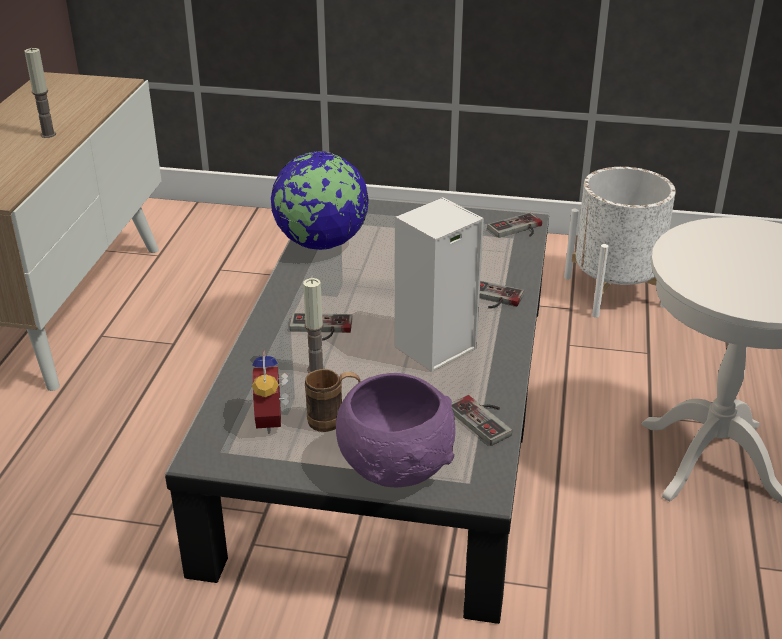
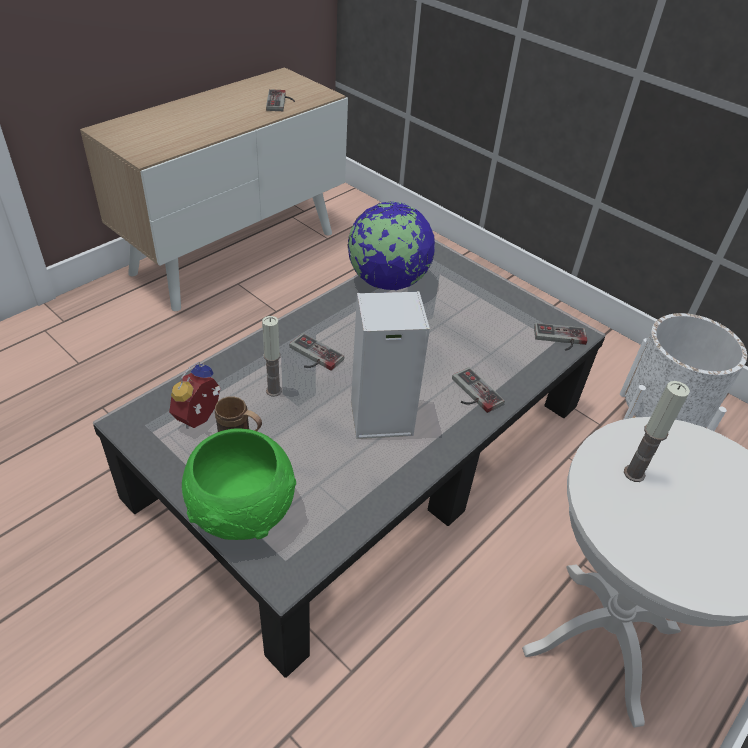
camera: 30 degrees right, 10 degrees up
candle [24,48,56,138] -> candle moved to [624,381,690,482]
purple bowl [336,373,455,488] -> green bowl [182,429,296,540]
game controller [451,395,512,446] -> game controller moved to [266,89,295,111]

